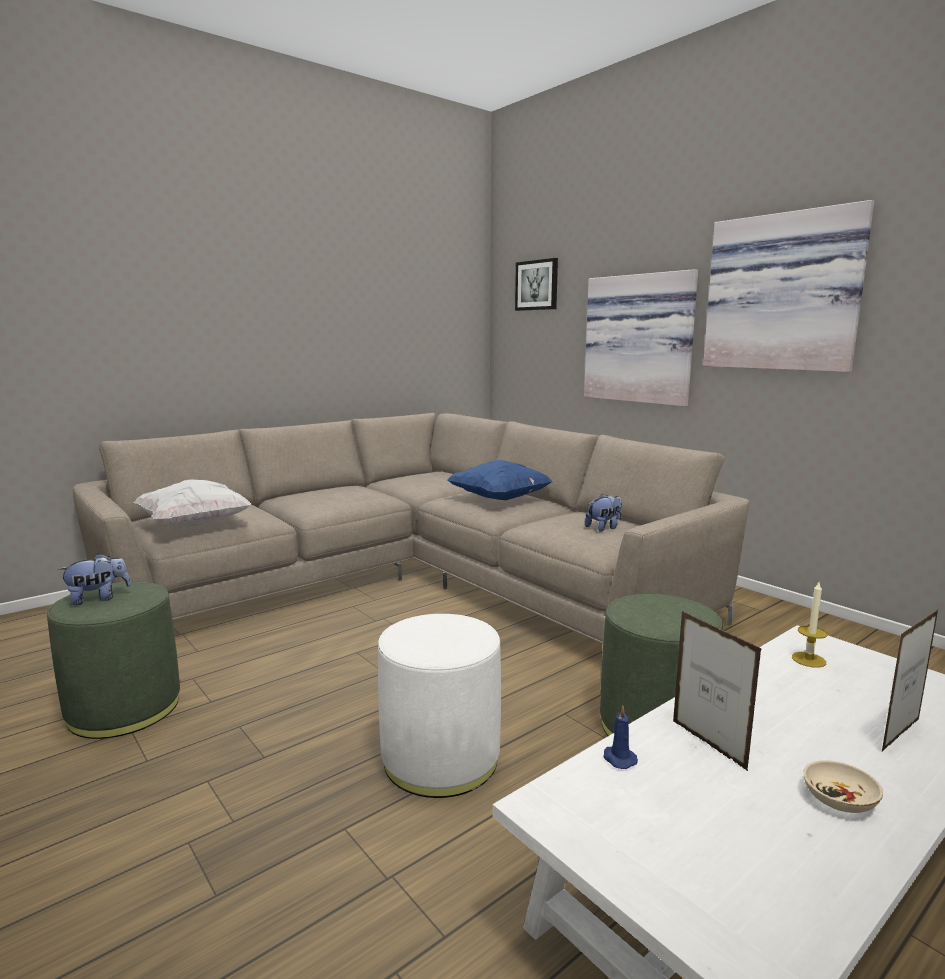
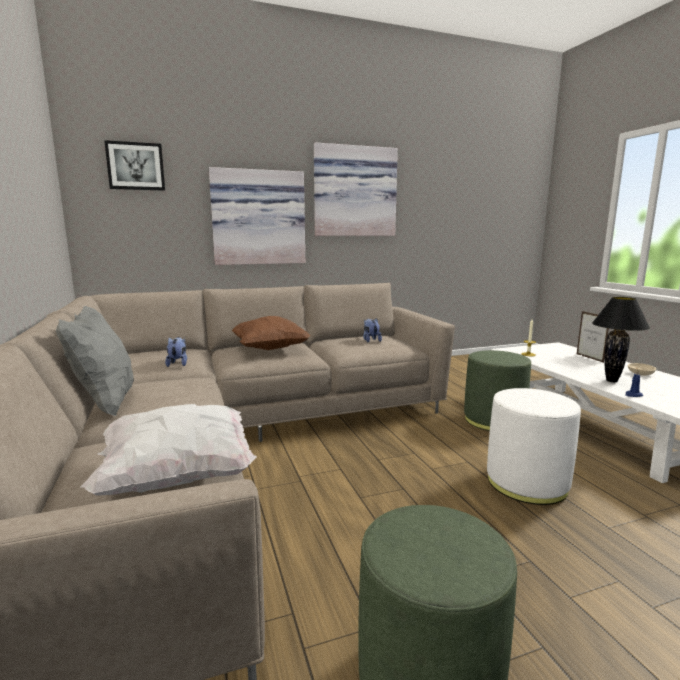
camera: 70 degrees left, 0 degrees up
plush toy [58,553,131,605] -> plush toy moved to [165,337,187,367]
blue pillow [447,460,553,500] -> brown pillow [232,316,311,350]
picture frame [673,611,762,771] -> black table lamp [592,297,650,382]
none -> grey pillow [56,306,134,416]

